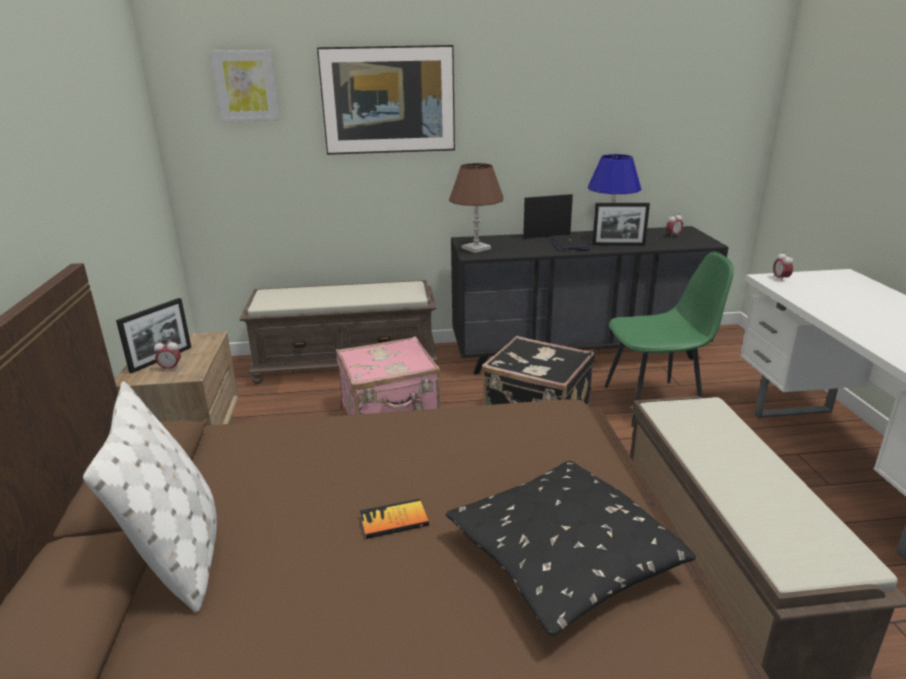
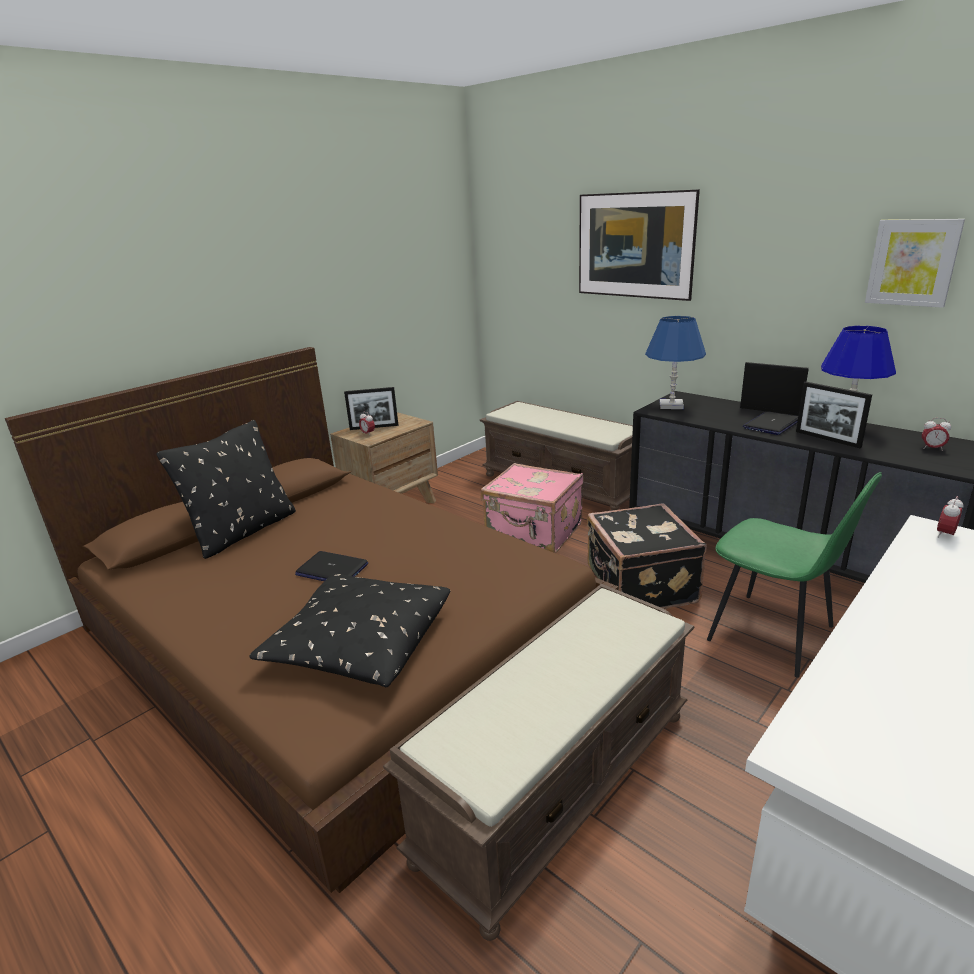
camera: 50 degrees right, 0 degrees up
white pillow [83,381,217,612] -> black pillow [156,420,296,559]
picture [210,50,279,122] -> picture moved to [865,219,965,308]
book [360,499,429,539] -> laptop [295,551,368,582]
brown table lamp [449,163,504,253] -> blue table lamp [645,316,706,409]

